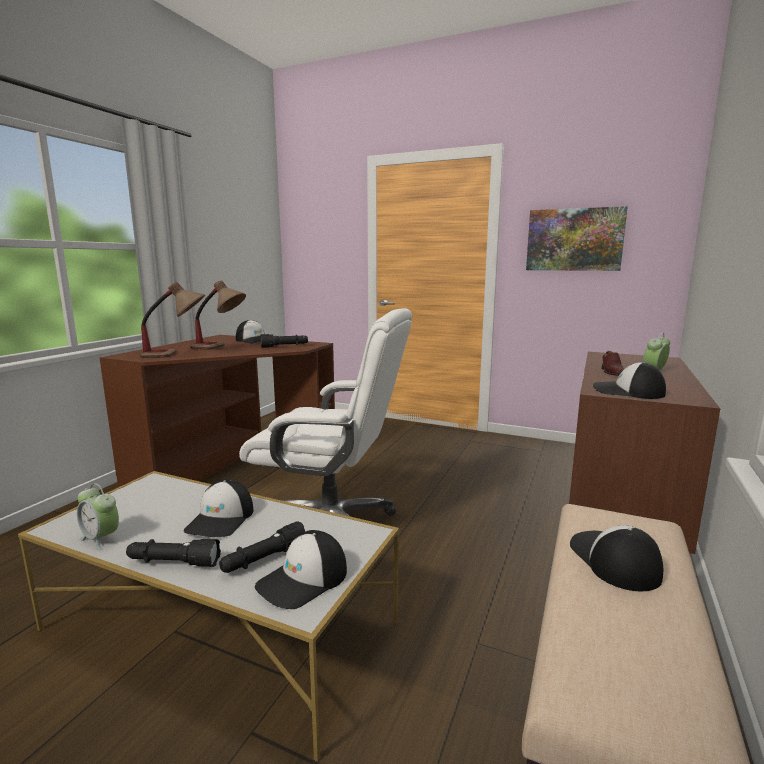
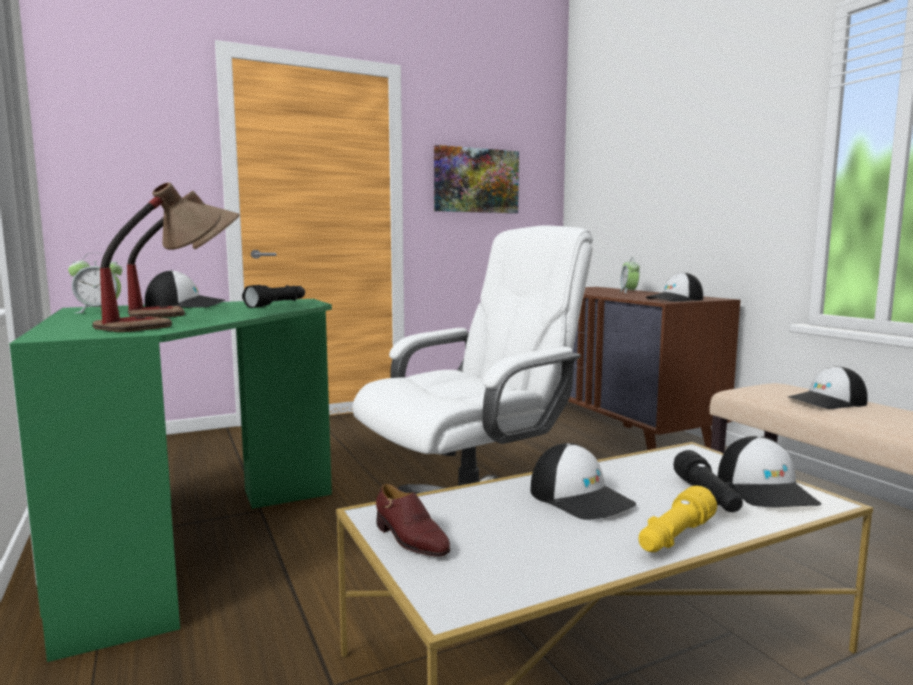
camera: 50 degrees left, 5 degrees down
alarm clock [77,483,119,550] -> alarm clock moved to [68,253,123,313]
brown desk [100,335,335,487] -> green desk [10,299,332,662]
black flashlight [126,539,221,567] -> yellow flashlight [638,486,717,552]
cap [570,525,663,591] -> cap turned 45 degrees counterclockwise [788,366,868,409]
brown shoe [602,351,624,376] -> brown shoe moved to [376,484,450,557]

